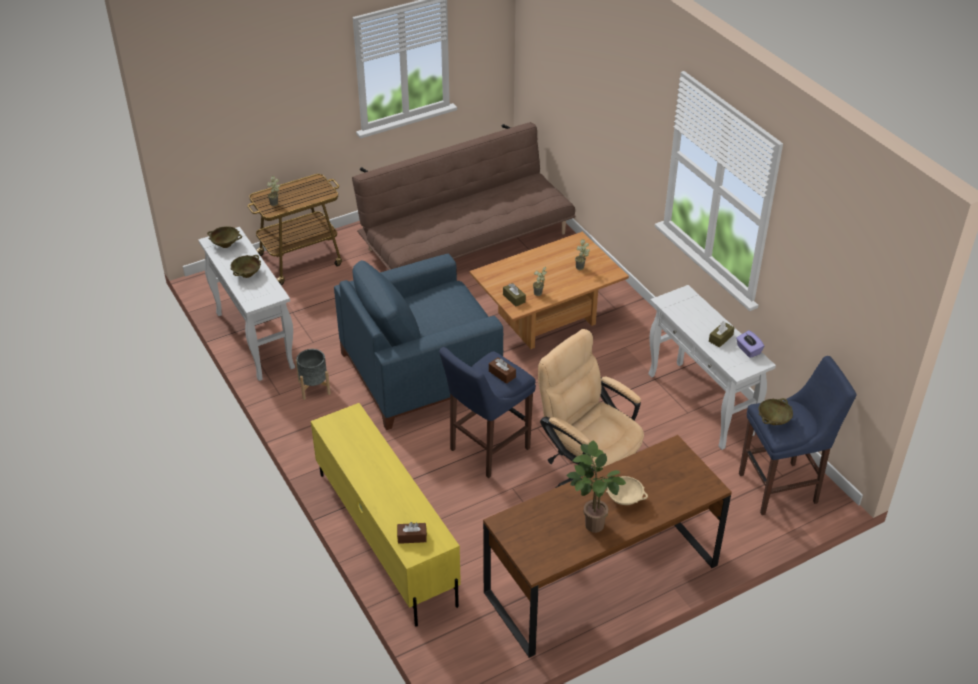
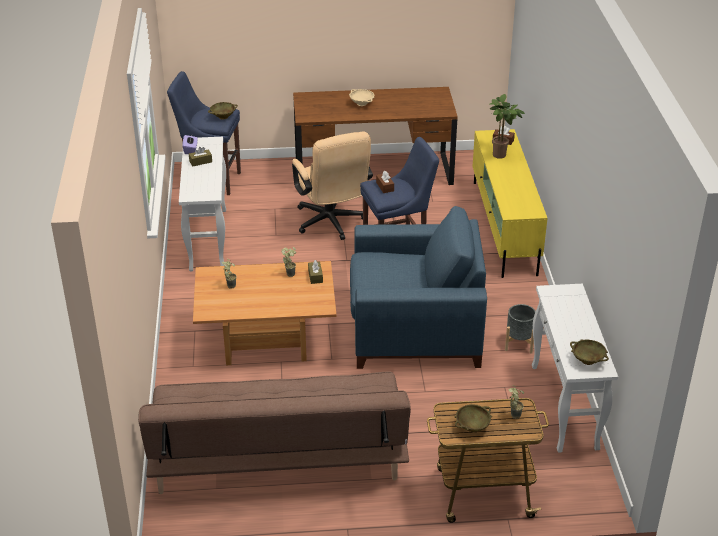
camera: 155 degrees left, 5 degrees down
beige bowl [231,255,261,278] -> beige bowl moved to [455,404,492,432]
potted plant [566,440,626,533] -> potted plant moved to [490,94,525,159]

